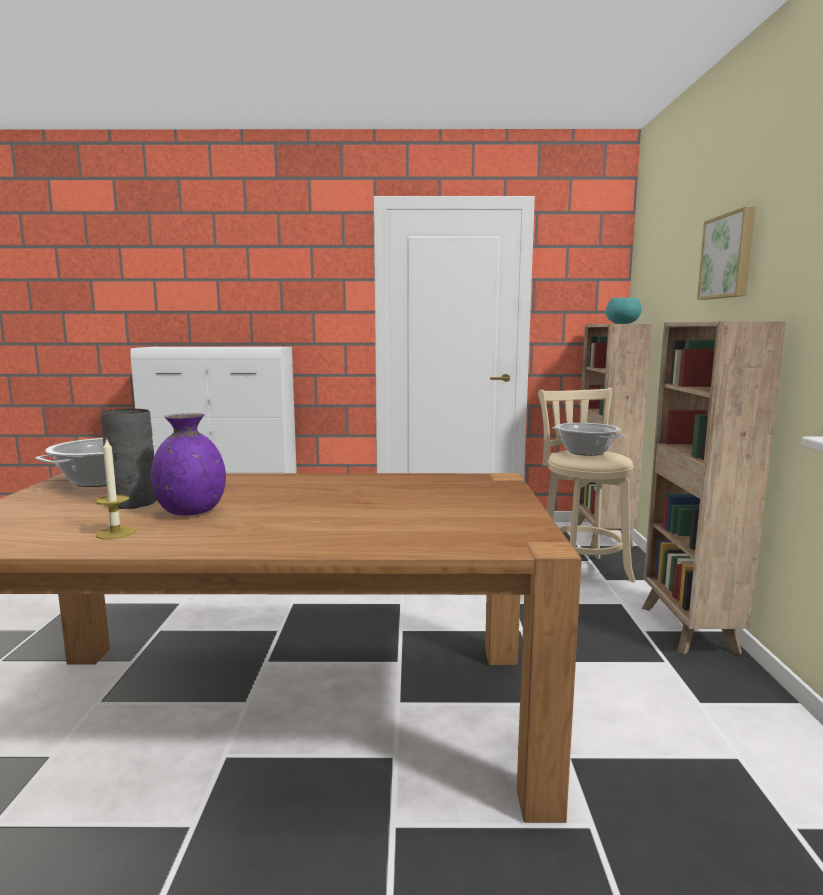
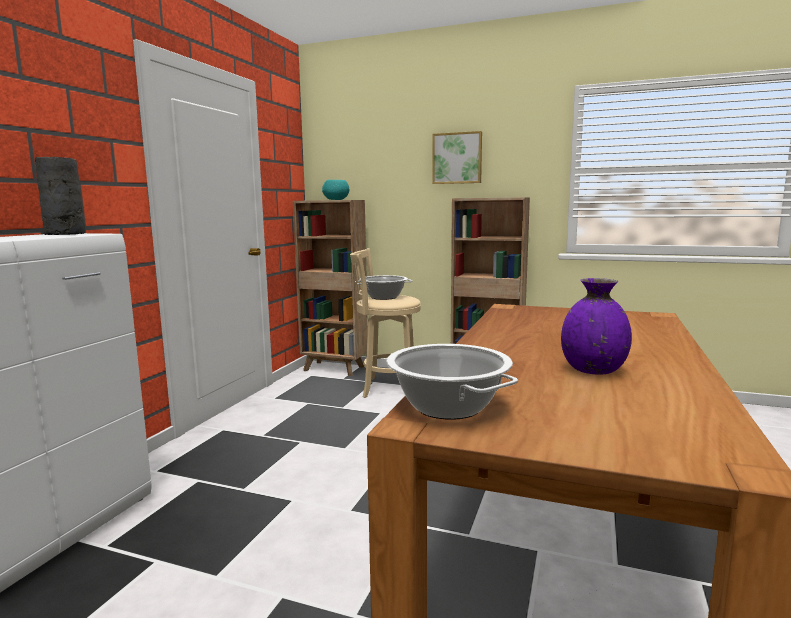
camera: 70 degrees left, 0 degrees up
candle [95,437,136,539] -> none
grey vase [101,409,157,509] -> grey vase moved to [35,157,86,235]

